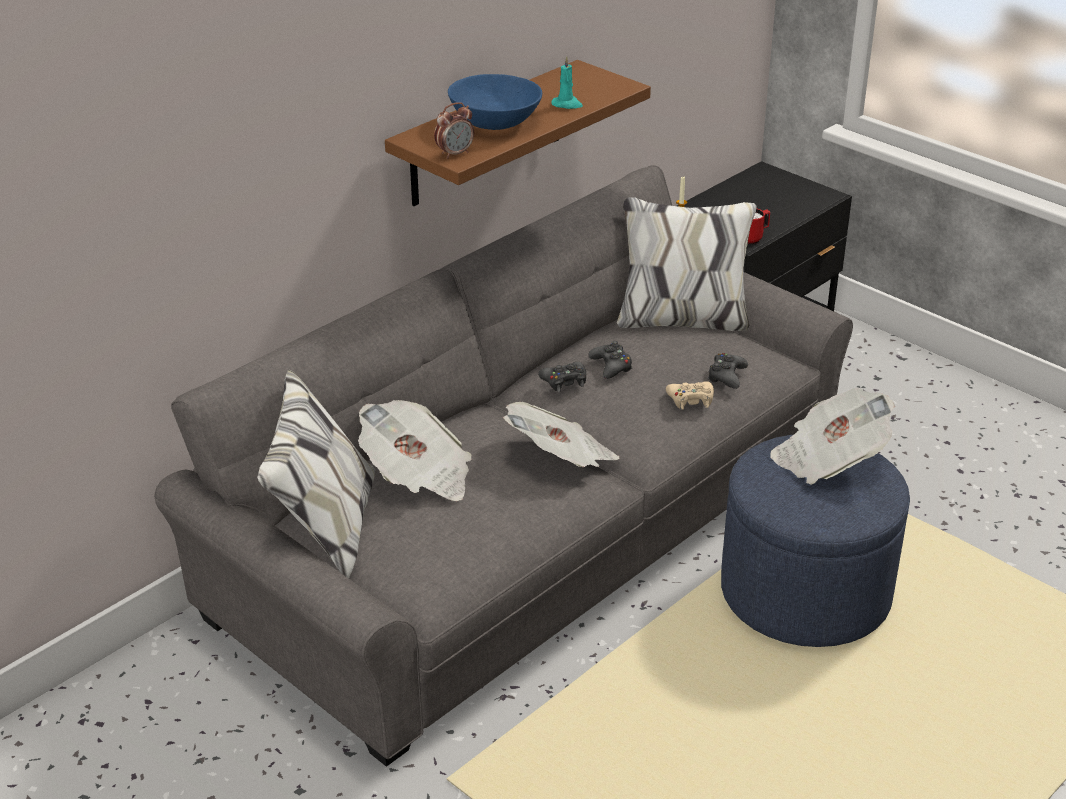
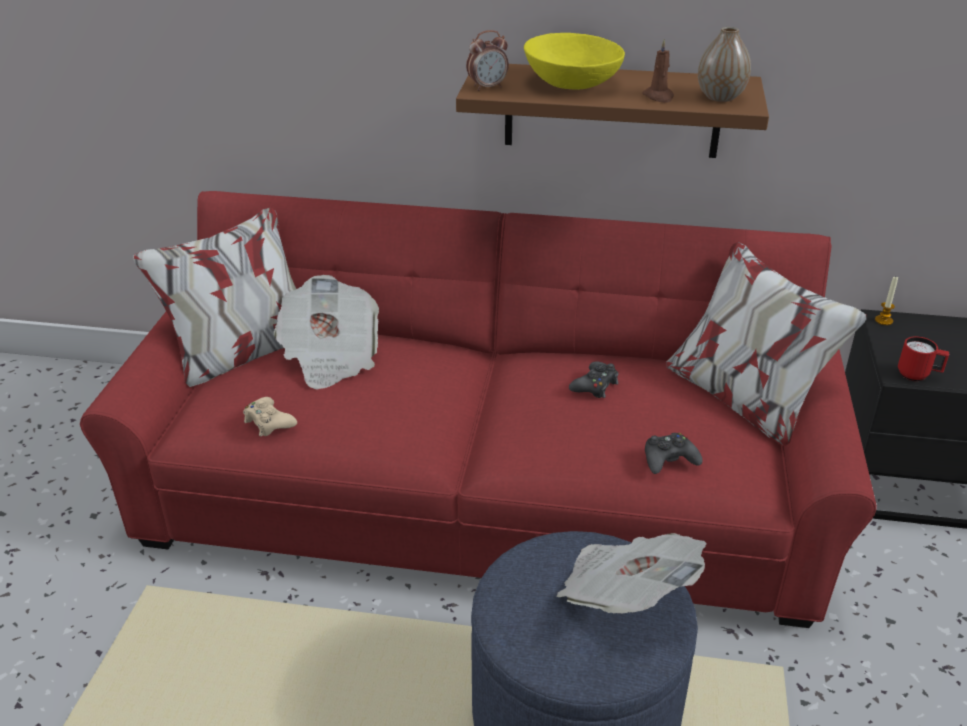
camera: 55 degrees right, 0 degrees up
grey sofa [154,165,853,767] -> red sofa [80,191,877,628]
alarm clock [434,102,474,159] -> alarm clock turned 45 degrees counterclockwise [466,30,509,91]
blue bowl [448,74,542,130] -> yellow bowl [524,33,625,90]
newspaper [503,402,620,467] -> none
black game controller [538,362,586,392] -> none
turquoise candle [551,56,583,109] -> brown candle [642,39,674,103]
beige game controller [666,381,714,409] -> beige game controller moved to [243,397,297,437]
none -> vase [698,27,751,102]

